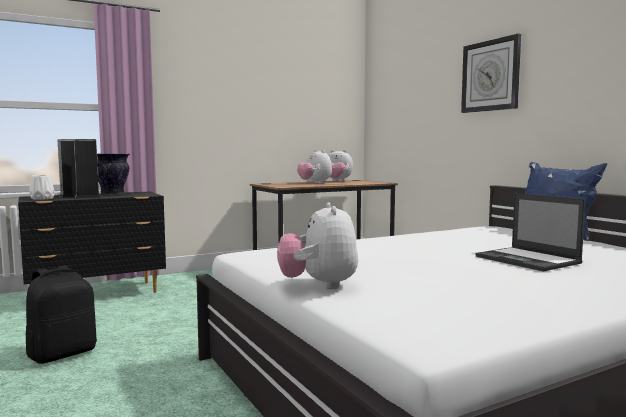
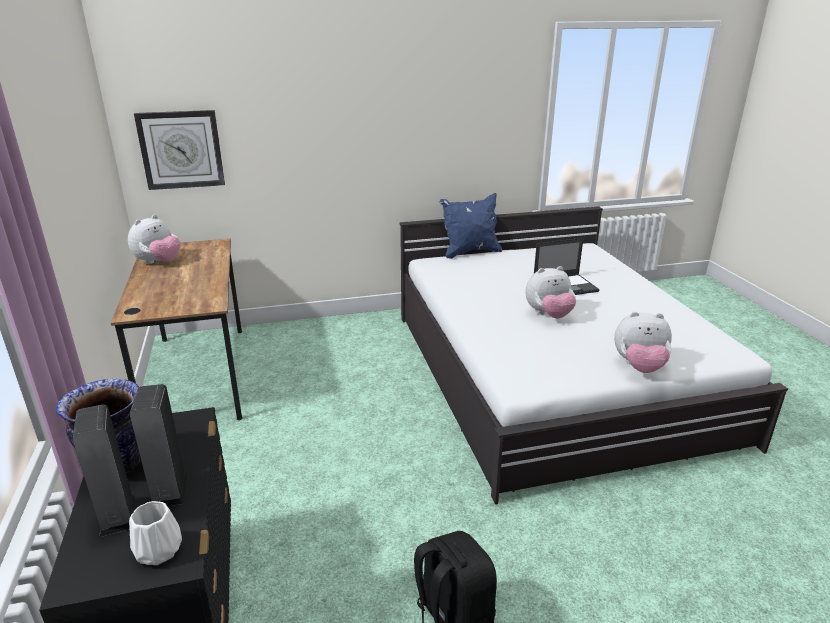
camera: 75 degrees left, 20 degrees up
plush toy [297,150,332,184] -> plush toy moved to [525,266,576,319]
wall clock [461,34,521,113] -> wall clock moved to [134,110,225,190]

